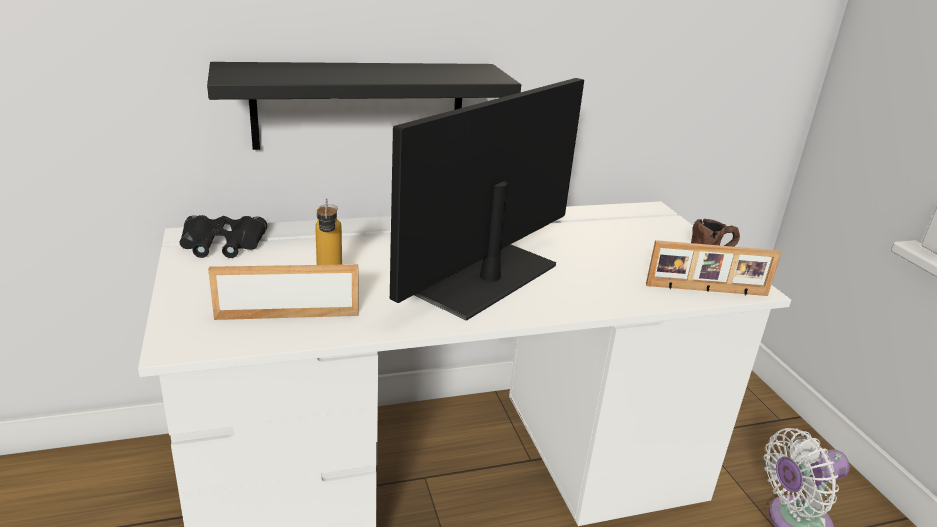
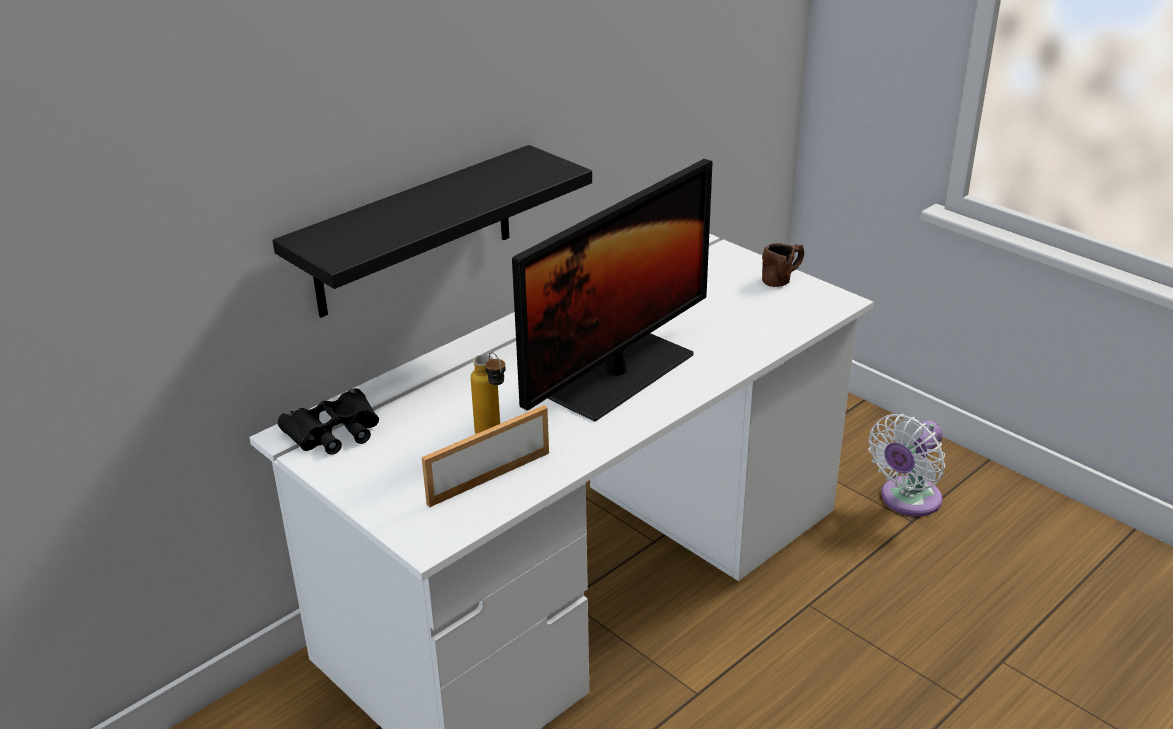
camera: 25 degrees left, 5 degrees up
monitor [390,78,584,320] -> monitor turned 150 degrees counterclockwise [512,159,713,422]
picture frame [646,240,781,296] -> none

